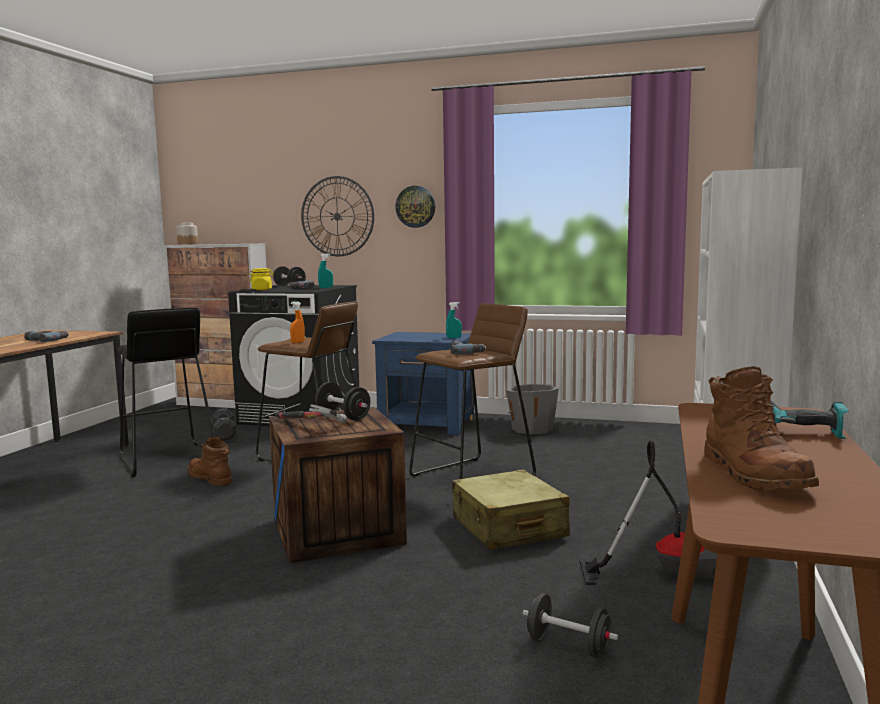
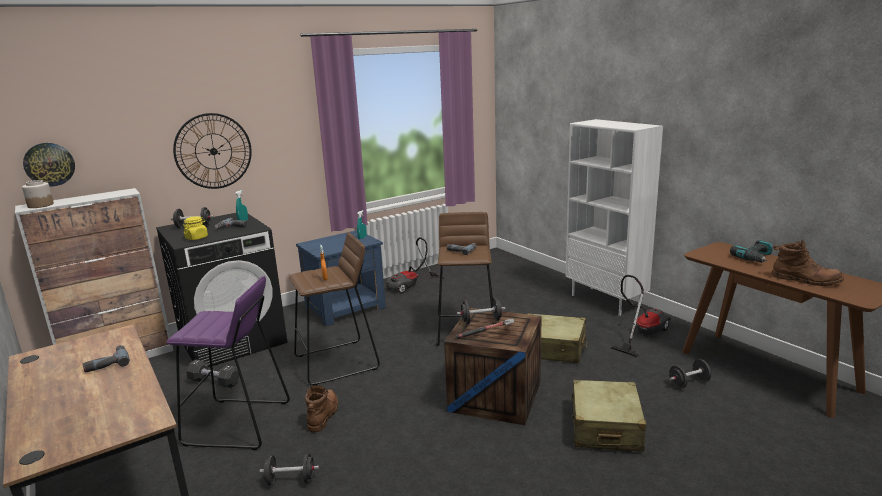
camera: 50 degrees left, 10 degrees up
black stool [117,307,214,477] -> purple stool [166,276,290,450]
brown boot [188,436,232,486] -> brown boot turned 105 degrees clockwise [305,385,338,432]
wall clock [395,186,435,228] -> wall clock moved to [23,143,75,186]
grey bucket [506,384,559,435] -> vacuum cleaner [385,237,445,294]
none -> black dumbbell [259,453,319,485]
none -> beige suitcase [570,380,646,452]

